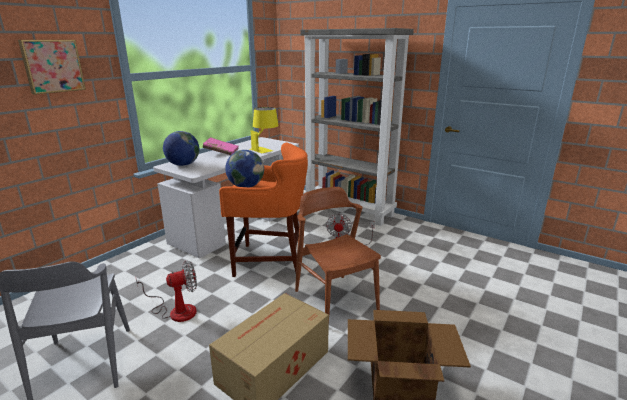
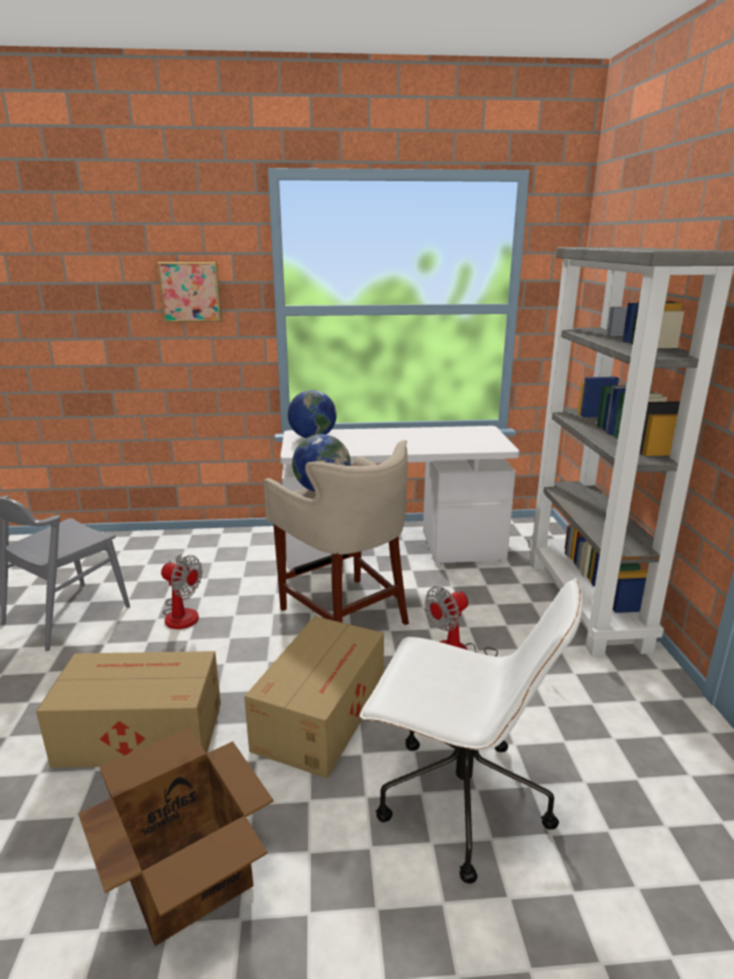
camera: 50 degrees right, 0 degrees up
pink book [203,137,239,155] -> none
orange stool [219,142,308,277] -> beige stool [263,440,409,625]
yellow table lamp [250,107,279,153] -> none
brown chair [295,187,381,315] -> cardboard box [244,616,384,778]
none -> white office chair [359,578,583,884]

